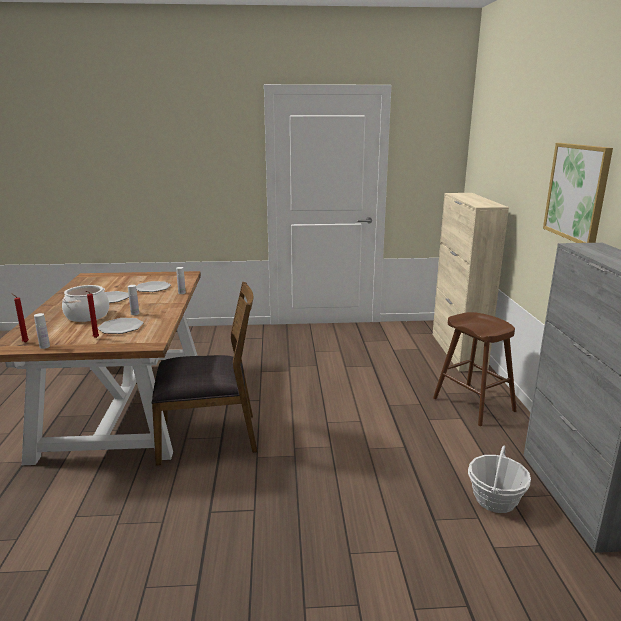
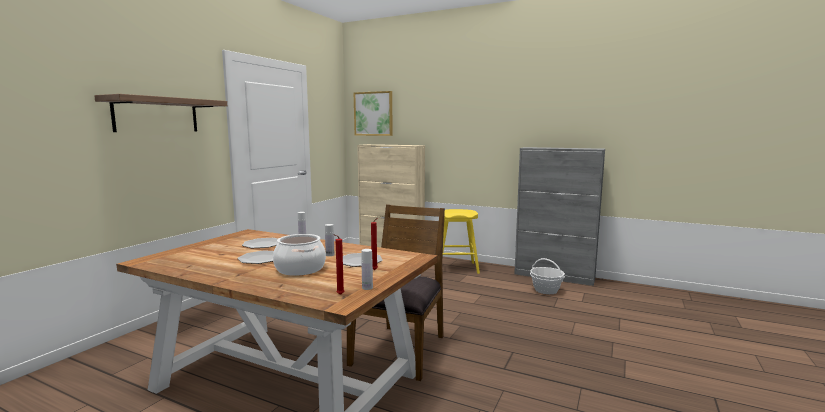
camera: 60 degrees left, 10 degrees down
brown stool [433,312,516,426] -> yellow stool [442,209,480,274]
picture [543,143,613,243] -> picture moved to [354,91,393,136]
none -> shelf [94,94,227,132]

